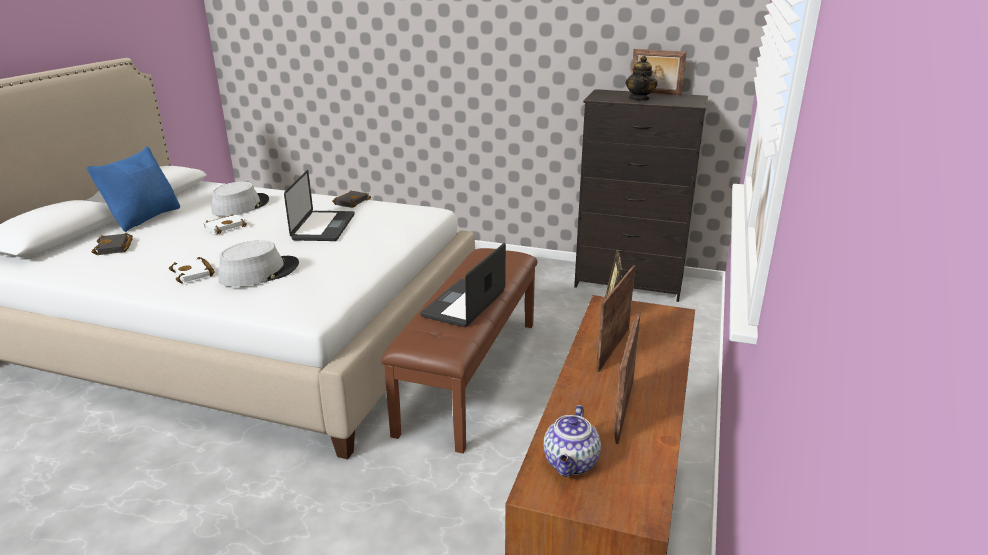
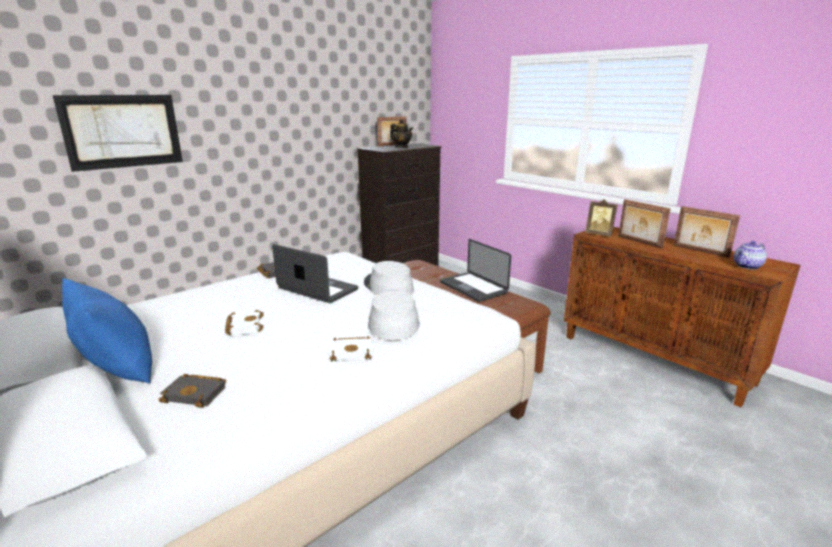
camera: 60 degrees left, 5 degrees down
grey hat [212,181,269,217] -> grey hat moved to [364,261,414,295]
teapot [544,405,601,477] -> teapot turned 105 degrees clockwise [734,241,767,270]
none -> picture [53,95,183,172]

